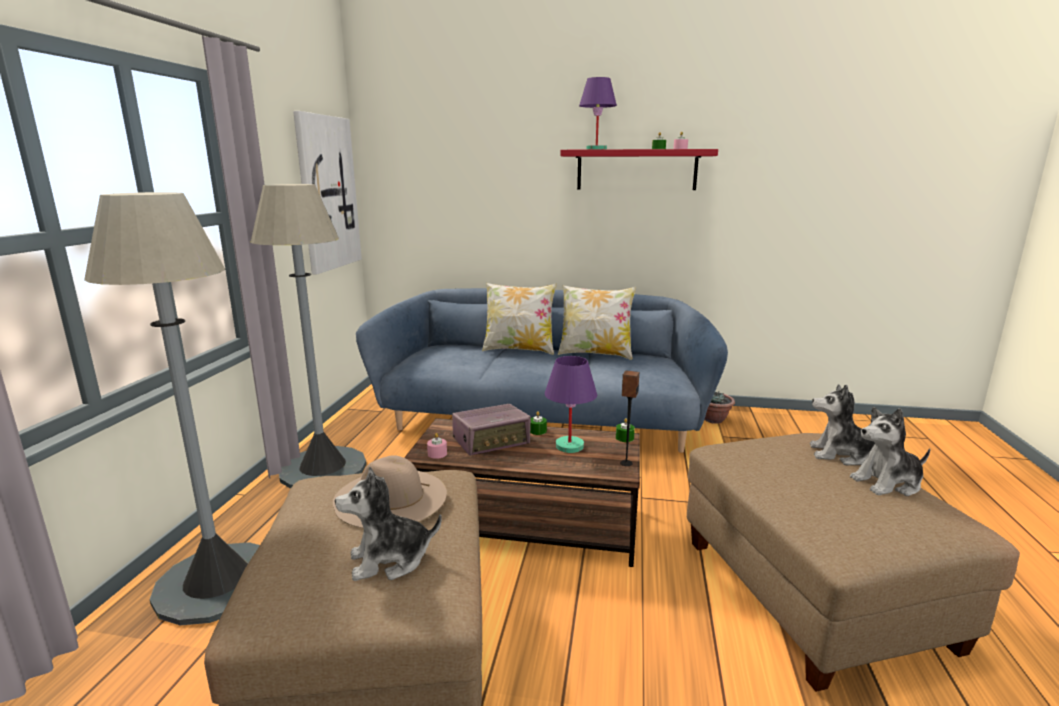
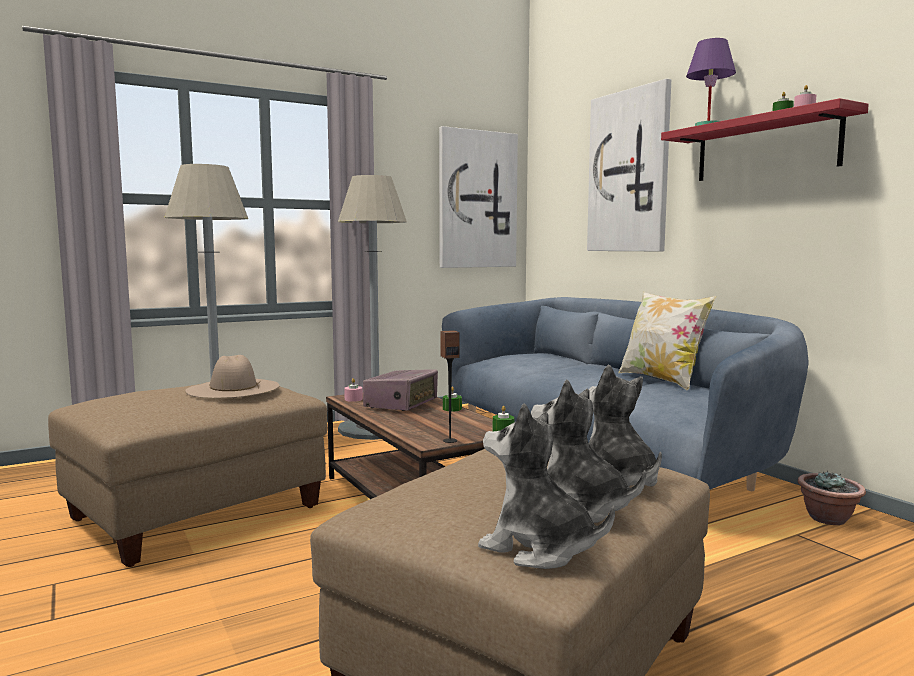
camera: 50 degrees right, 10 degrees down
plush toy [335,466,442,581] -> plush toy moved to [478,403,615,569]
radio [452,404,531,456] -> radio turned 90 degrees counterclockwise [363,369,438,411]
pillow [482,283,557,355] -> none
purple table lamp [545,356,597,453] -> none
none -> picture [587,79,671,251]

